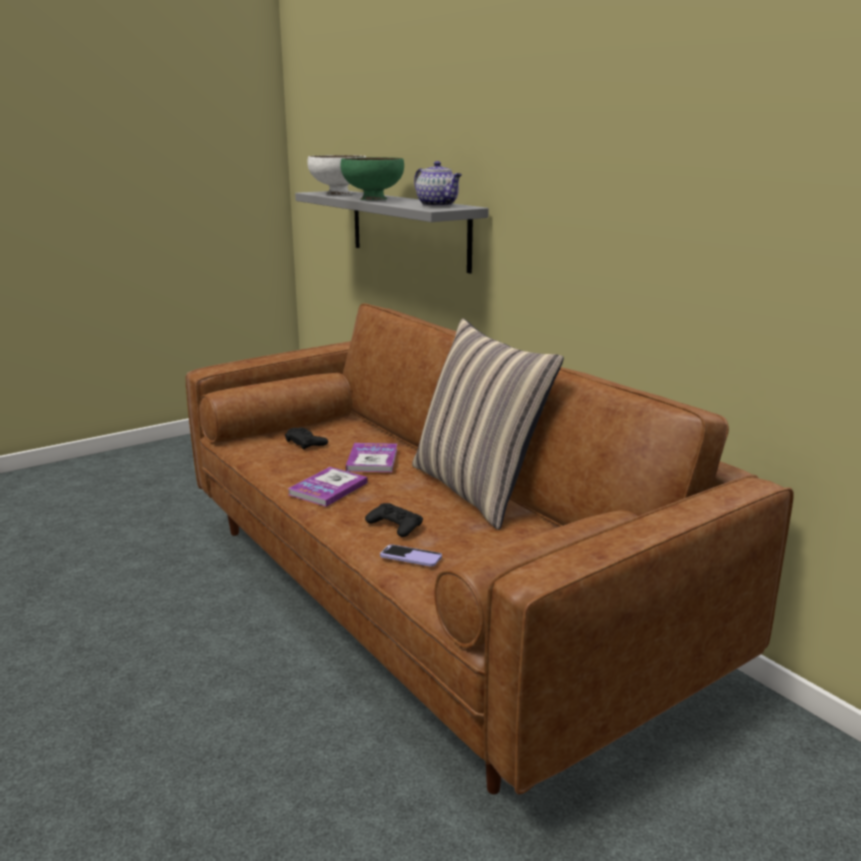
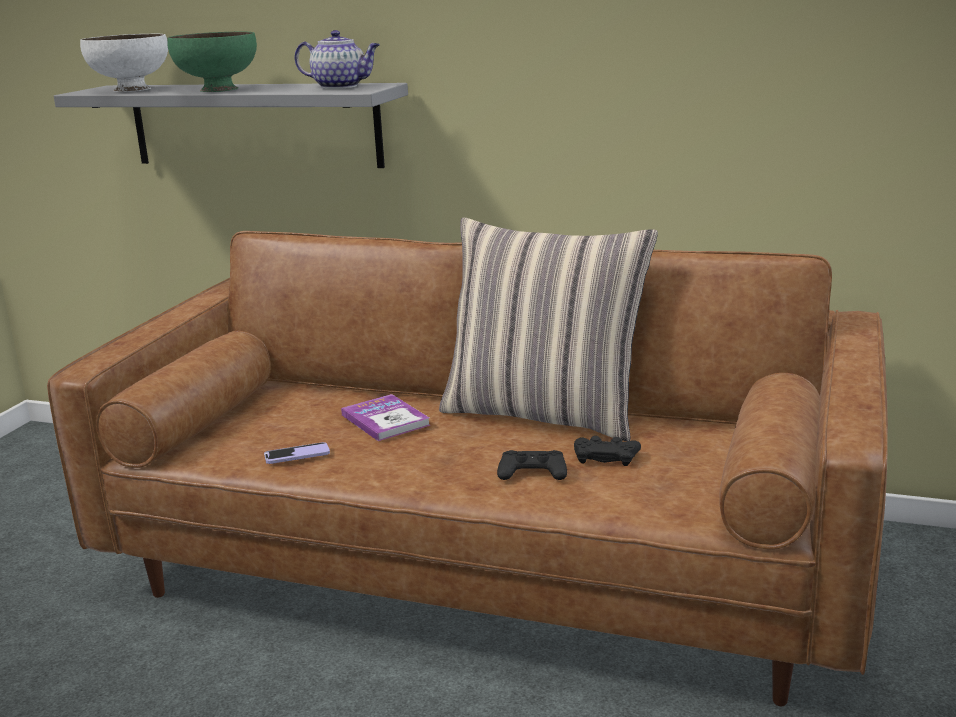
camera: 35 degrees left, 0 degrees up
black game controller [285,427,328,450] -> black game controller moved to [574,436,641,466]
book [288,467,368,507] -> none
phone [380,544,442,567] -> phone moved to [264,442,330,464]

